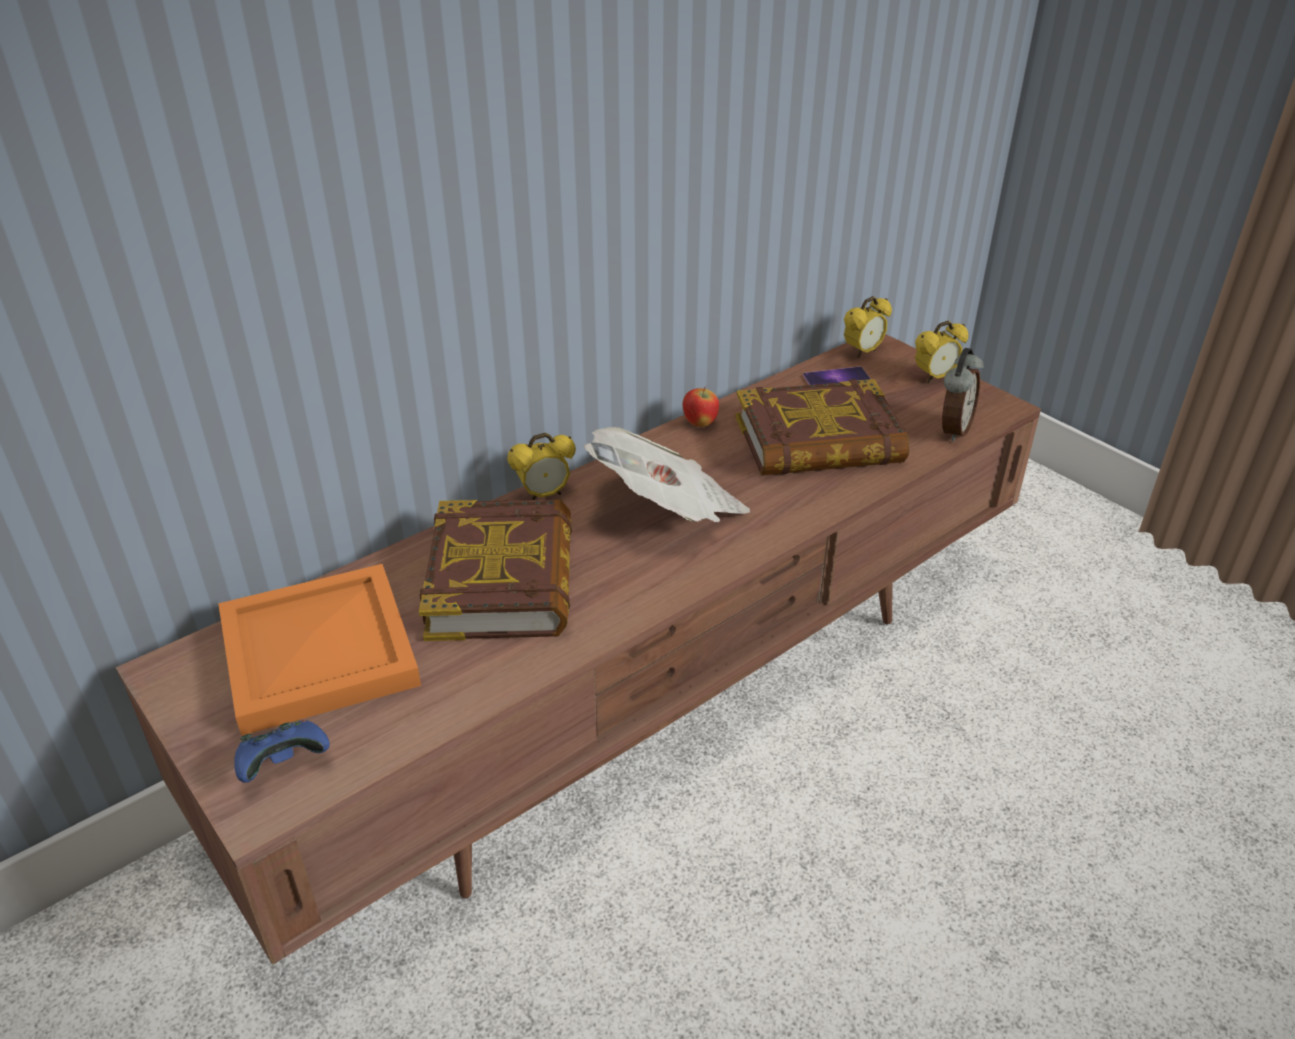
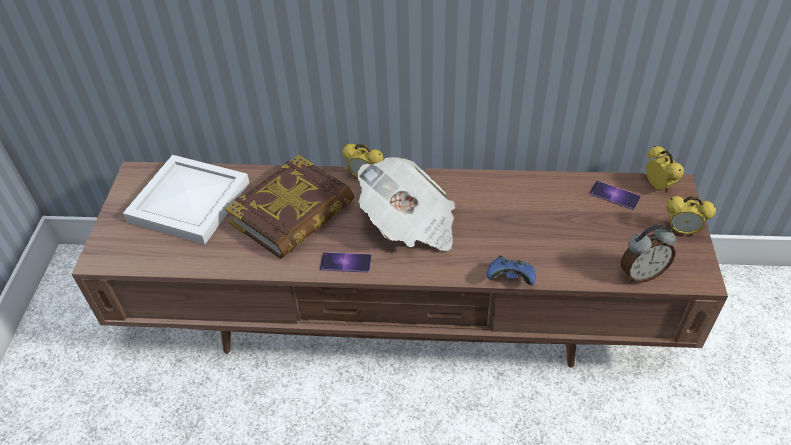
camera: 45 degrees right, 10 degrees up
orange tray [218,564,421,736] -> white tray [123,155,250,245]
blue game controller [234,720,330,783] -> blue game controller moved to [487,255,536,285]
apple [683,387,719,427] -> none
book [735,379,909,476] -> none
alarm clock [844,296,892,358] -> alarm clock turned 120 degrees counterclockwise [646,146,684,191]
none -> phone [320,252,372,273]

